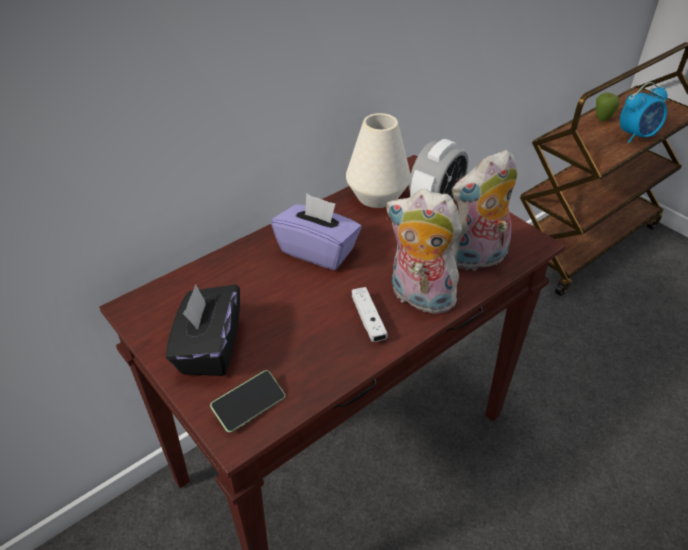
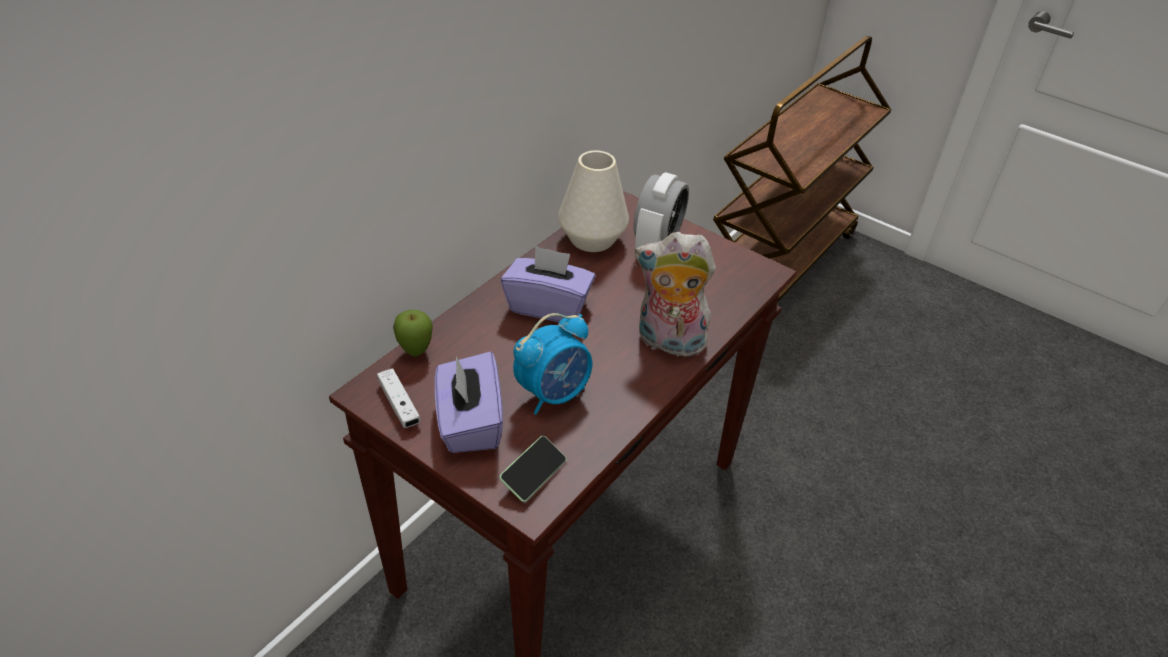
camera: 15 degrees left, 0 degrees up
black tissue box [166,284,240,376] -> purple tissue box [435,352,503,453]
white game controller [351,287,388,342] -> white game controller moved to [377,368,421,428]
plush toy [451,150,517,271] -> none
apple [596,93,619,122] -> apple moved to [393,309,433,357]
alarm clock [620,82,668,143] -> alarm clock moved to [513,313,592,415]

